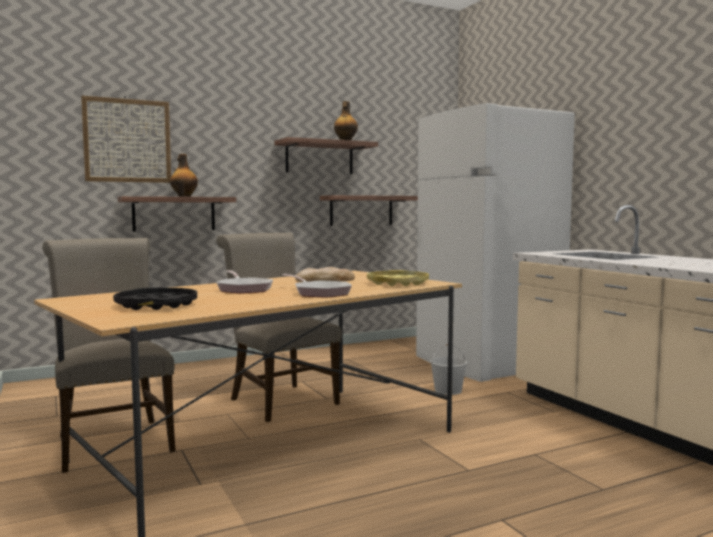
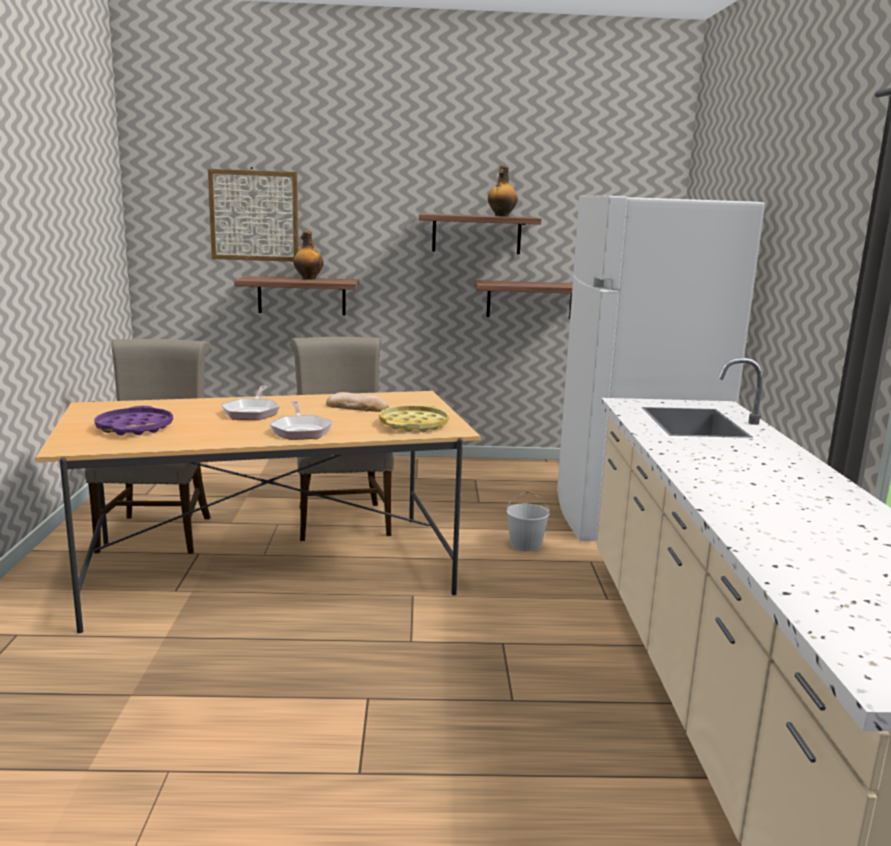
camera: 25 degrees right, 10 degrees up
black tray [113,287,197,310] -> purple tray [94,406,173,435]

